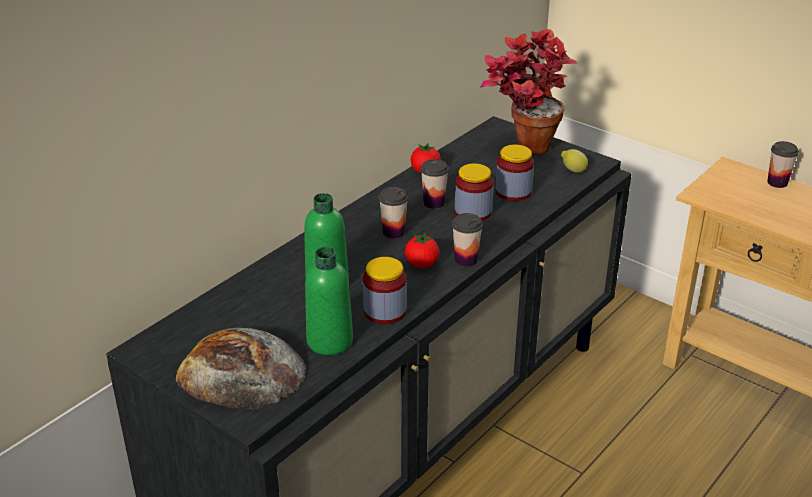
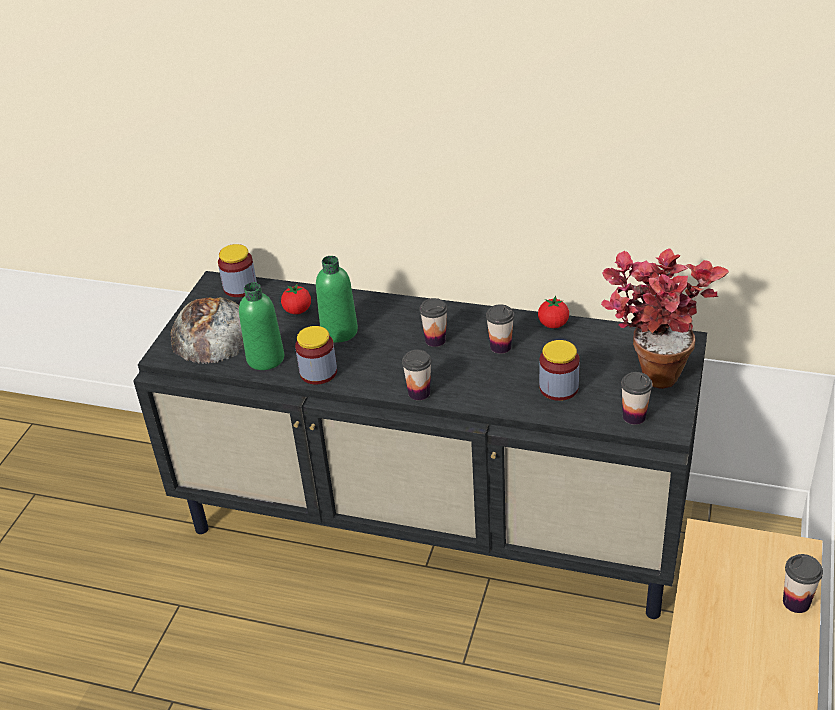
camera: 70 degrees right, 5 degrees up
tomato [405,232,439,268] -> tomato moved to [281,284,311,314]
jar [455,163,494,221] -> jar moved to [218,244,257,297]
lemon [561,149,588,173] -> cup [621,372,653,425]

